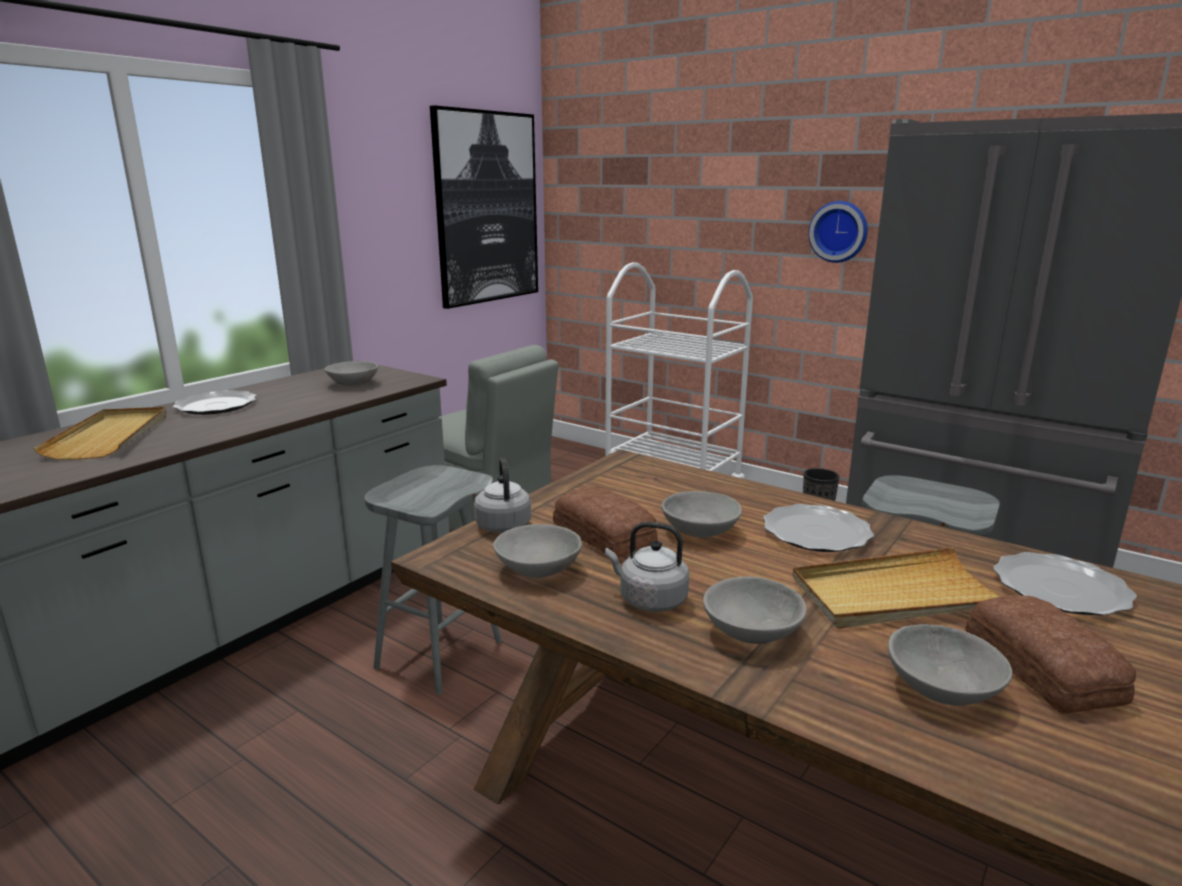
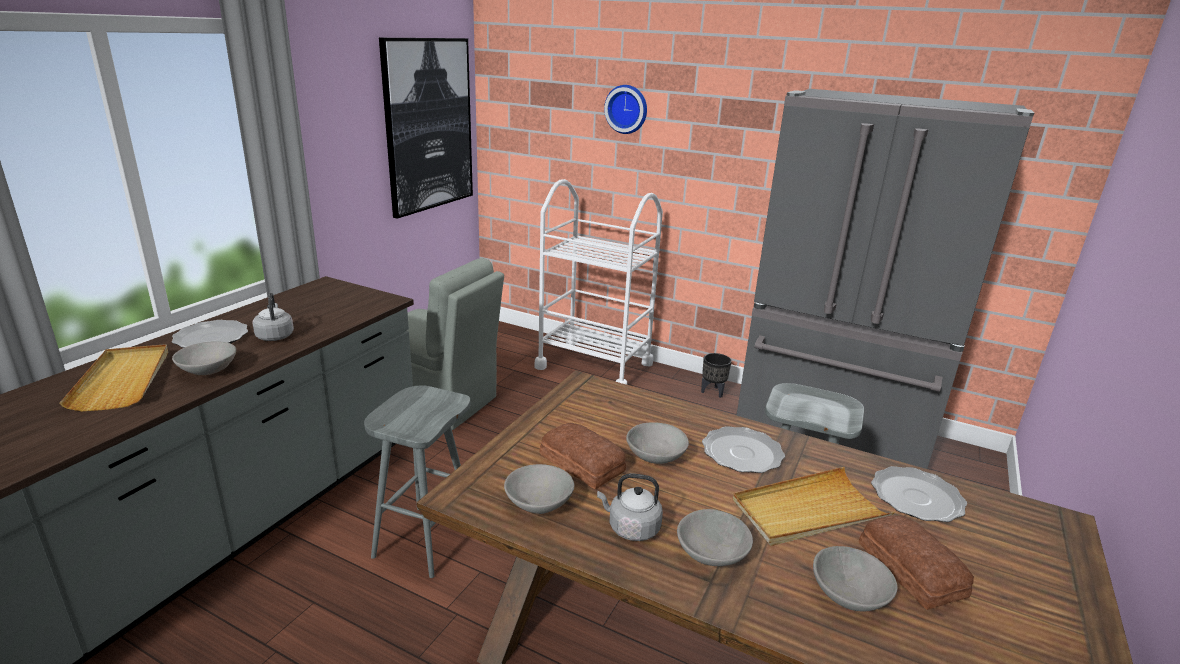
camera: 10 degrees left, 5 degrees up
grey bowl [325,361,378,386] -> grey bowl moved to [172,341,236,375]
grey kettle [474,458,531,533] -> grey kettle moved to [252,293,294,341]
wall clock [809,201,868,263] -> wall clock moved to [604,85,647,134]

